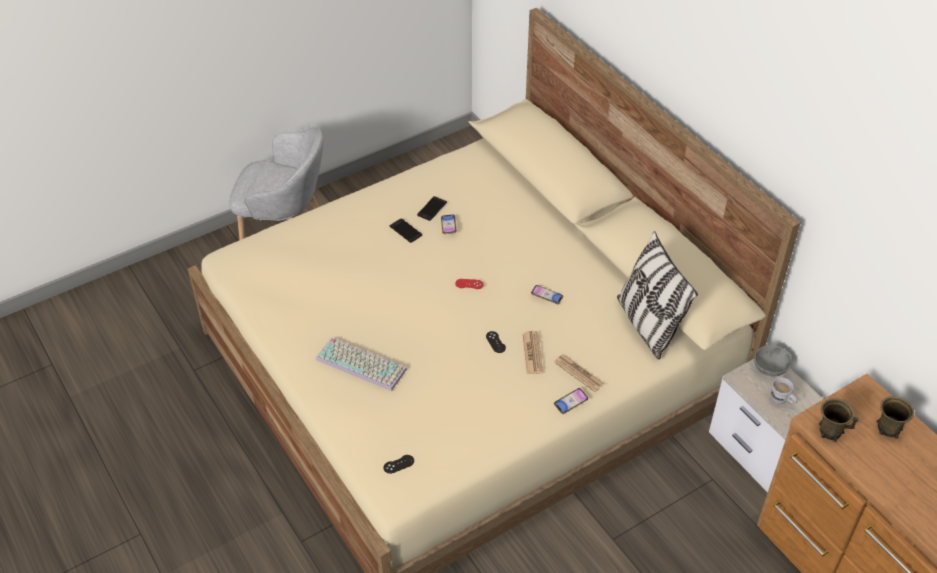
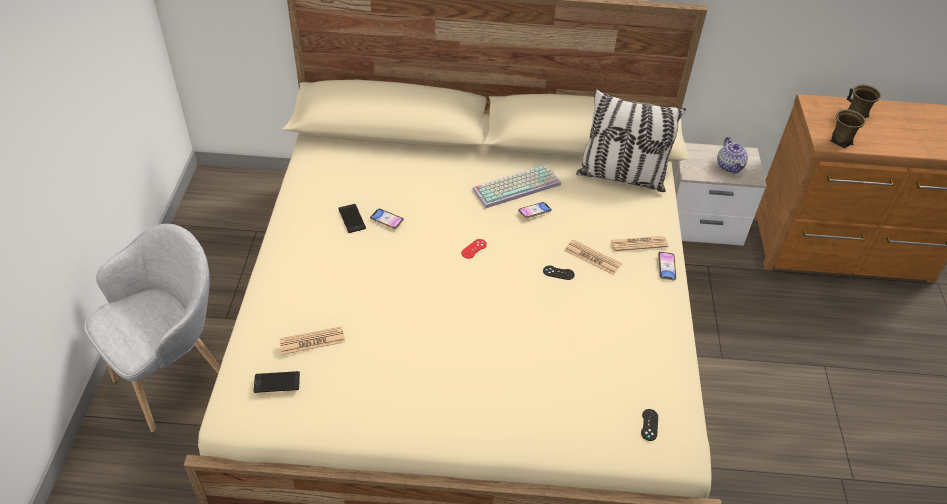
camera: 55 degrees left, 0 degrees up
keyboard [316,337,407,391] -> keyboard moved to [472,165,561,208]
phone [390,218,422,243] -> phone moved to [254,371,300,393]
grey bowl [754,345,792,377] -> none
white mug [771,378,798,404] -> teapot [717,137,748,174]
none -> newspaper [279,326,345,355]

